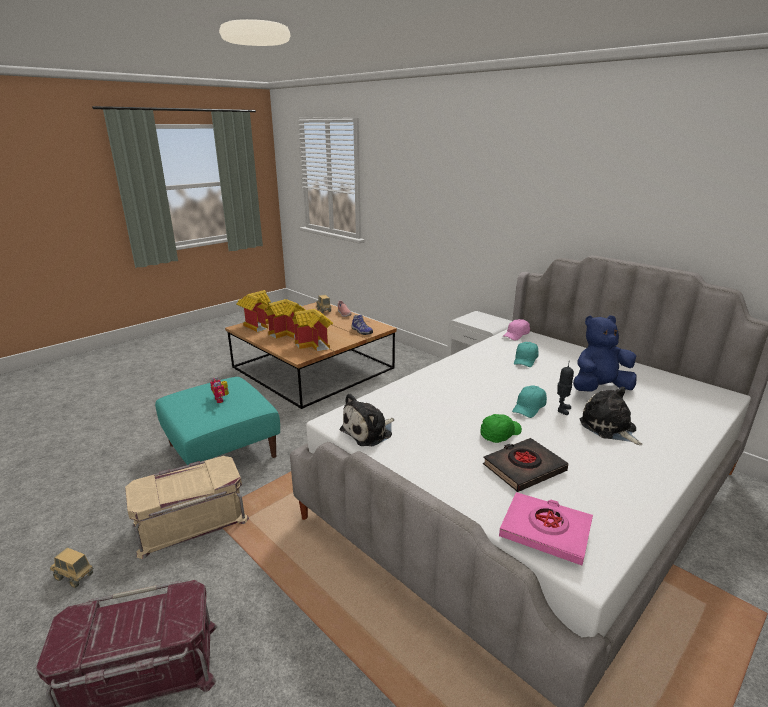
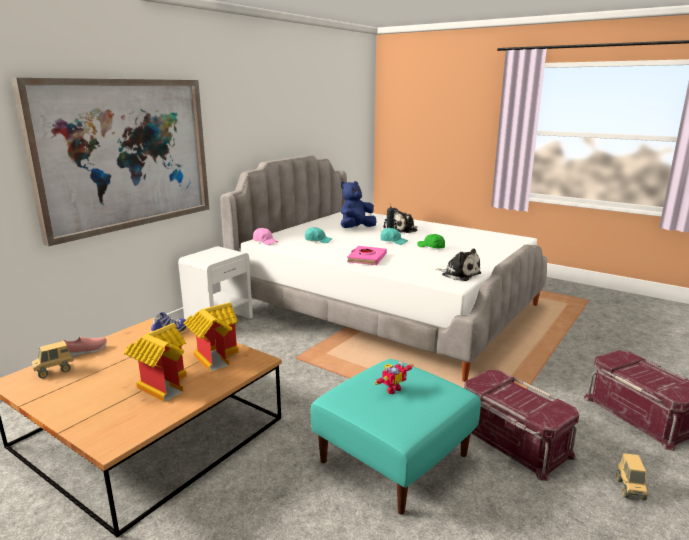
camera: 100 degrees left, 5 degrees down
beige storage box [125,456,249,559] -> red storage box [464,370,579,481]
toy house [236,290,271,332] -> none
black book [483,438,568,492] -> none
pink book [499,492,593,565] -> pink book moved to [347,246,387,265]
blue plush toy [573,315,636,392] -> blue plush toy turned 75 degrees clockwise [341,181,377,228]
none -> picture [11,78,209,246]

